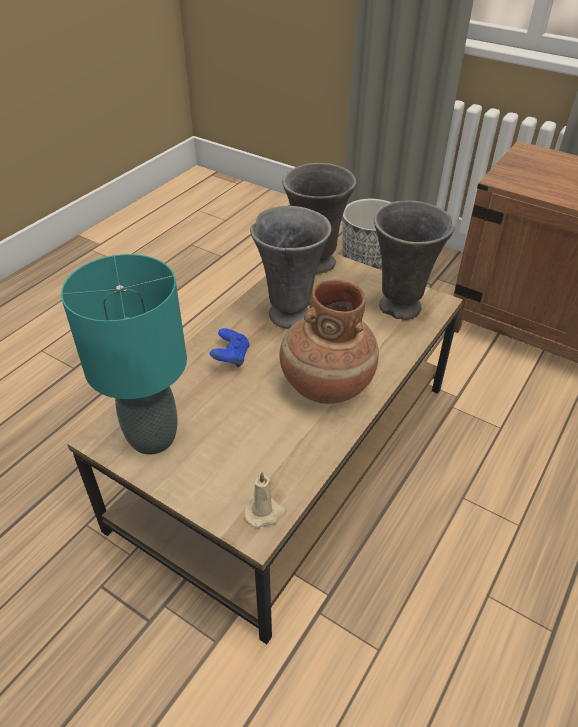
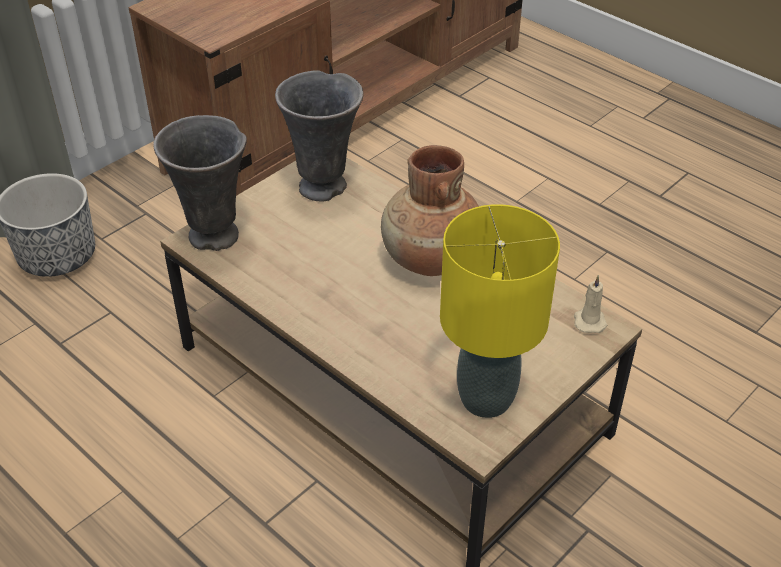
camera: 80 degrees left, 0 degrees up
turquoise table lamp [61,254,187,455] -> yellow table lamp [440,204,560,418]
blue game controller [210,328,250,367] -> none
grey vase [250,206,331,329] -> none

